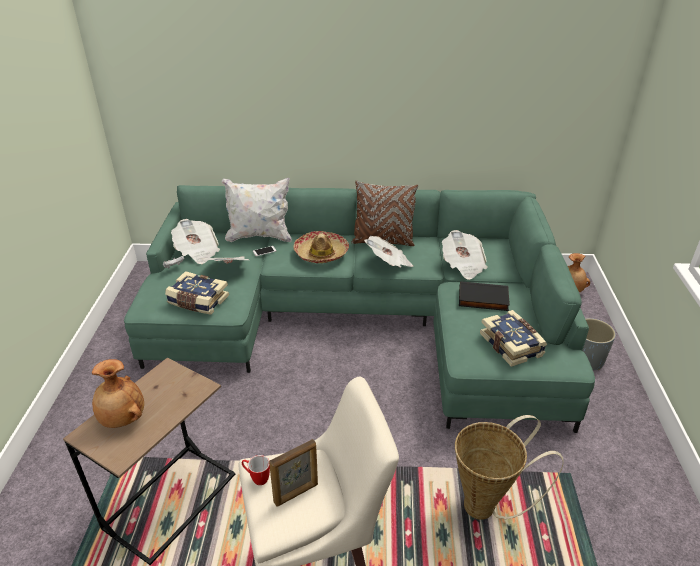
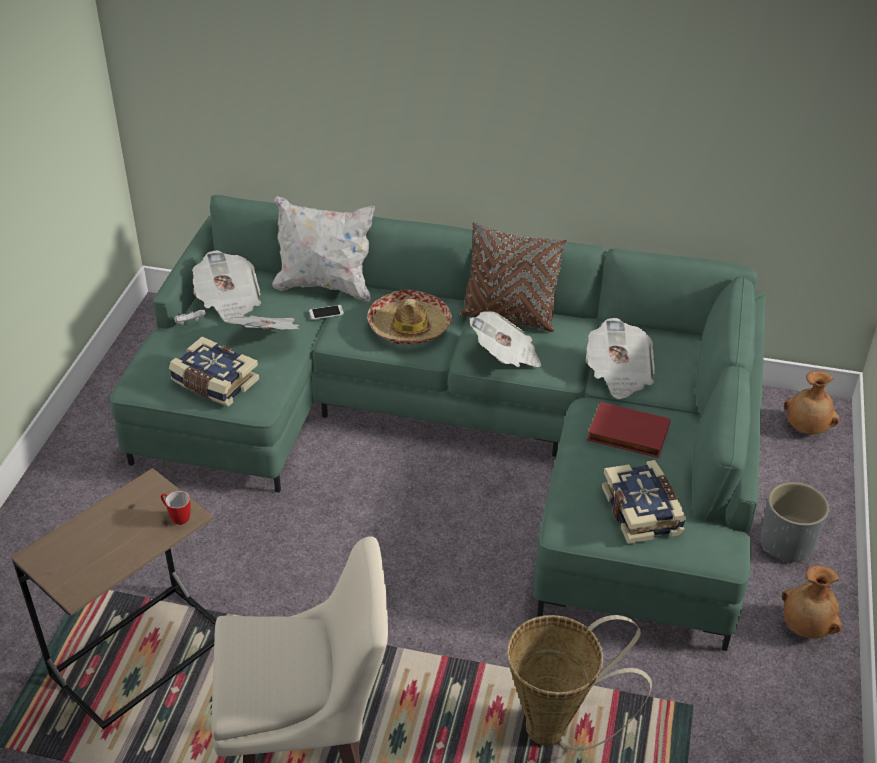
camera: 10 degrees right, 5 degrees up
brown vase [92,359,144,428] -> brown vase moved to [782,565,842,638]
mug [242,455,270,485] -> mug moved to [161,491,191,525]
picture frame [269,439,318,506] -> none
black book [459,281,510,311] -> red book [587,402,670,458]

